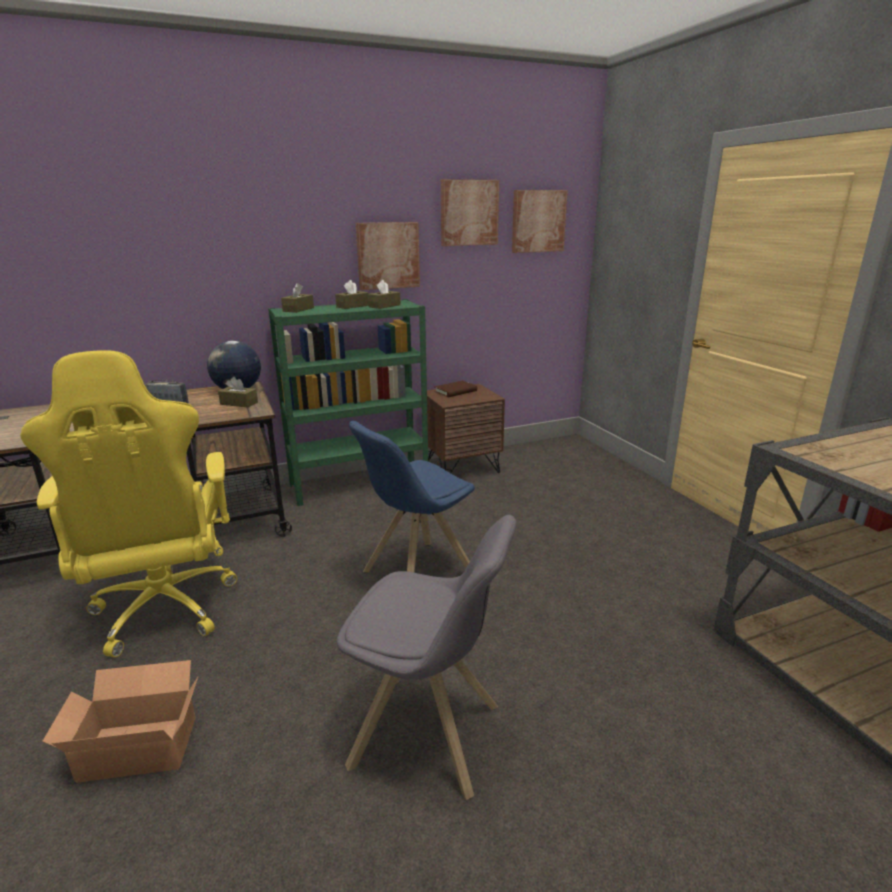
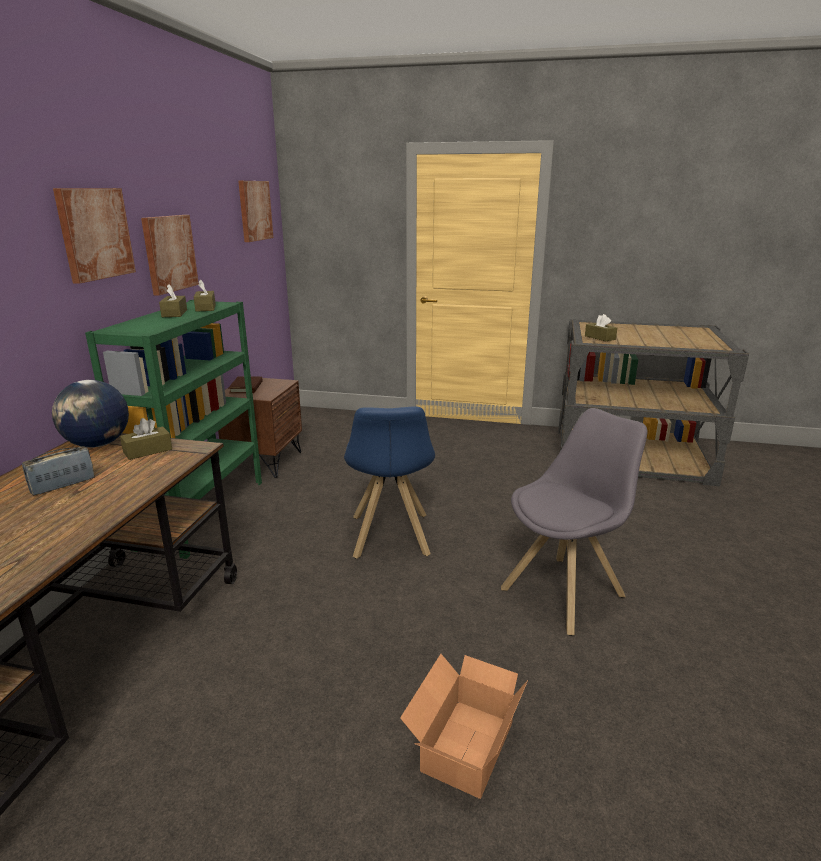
camera: 55 degrees left, 0 degrees up
yellow office chair [20,350,237,657] -> none
brown tissue box [281,283,314,313] -> brown tissue box moved to [585,314,617,341]
picture [441,179,499,246] -> picture moved to [53,188,136,284]

